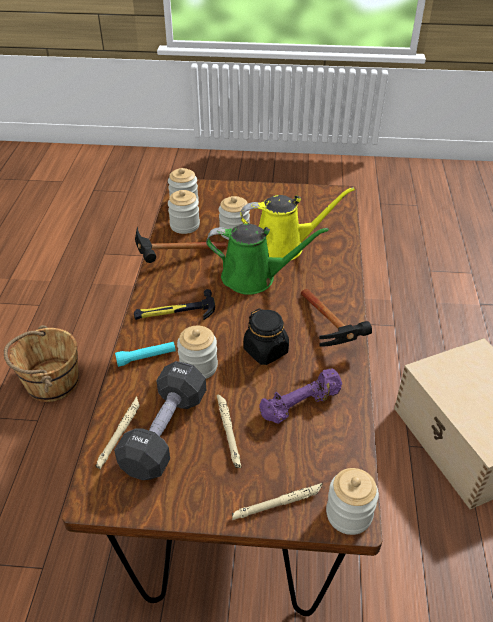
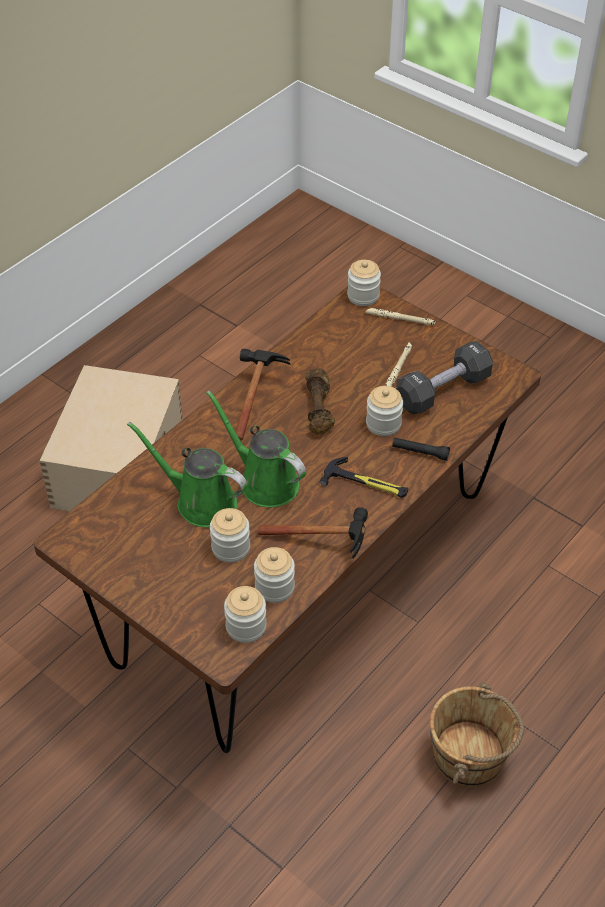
camera: 145 degrees left, 5 degrees up
beige flashlight [95,396,140,469] -> none
turquoise flashlight [115,342,176,367] -> black flashlight [392,437,450,461]
yellow watering can [240,187,355,260] -> green watering can [127,421,248,527]
black jar [243,308,289,365] -> brown dumbbell [305,368,335,434]
purple dumbbell [259,368,342,424] -> none

